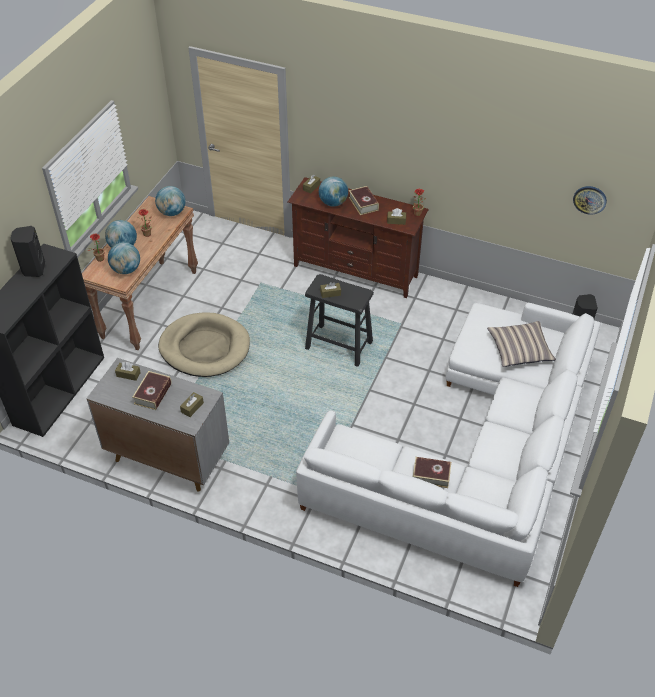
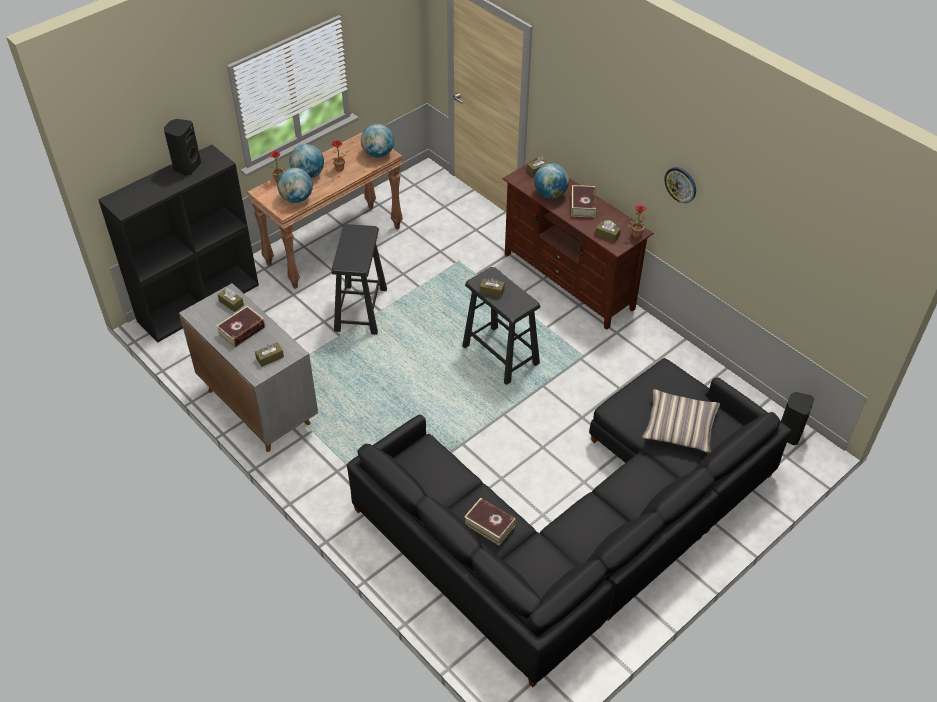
camera: 25 degrees right, 0 degrees up
beige dog bed [158,312,250,377] -> black stool [331,224,387,335]
white sofa [296,303,600,587] -> black sofa [347,358,791,687]
wall clock [573,186,607,215] -> wall clock moved to [664,167,696,203]

